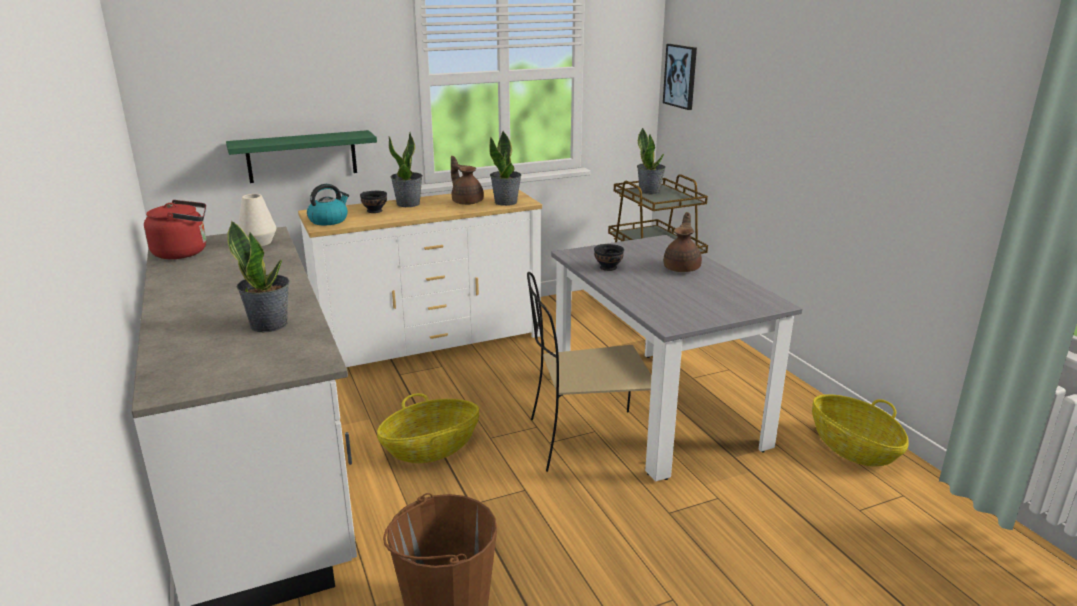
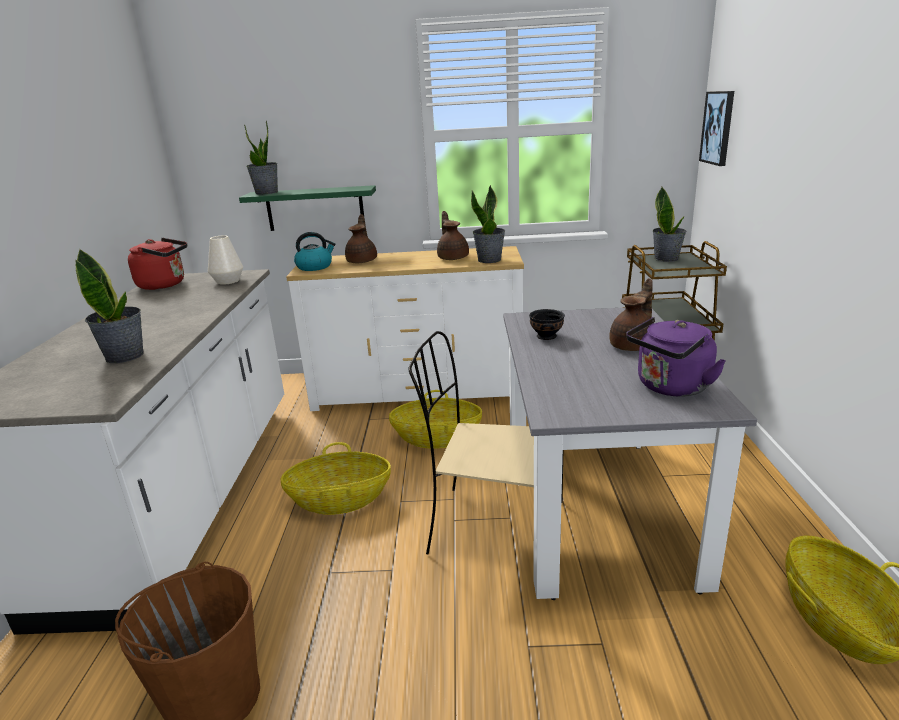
camera: 25 degrees right, 0 degrees up
black bowl [360,191,387,213] -> brown teapot [345,214,377,263]
potted plant [389,132,423,207] -> potted plant moved to [244,120,278,195]
none -> basket [389,390,482,449]
none -> purple kettle [626,317,726,397]

